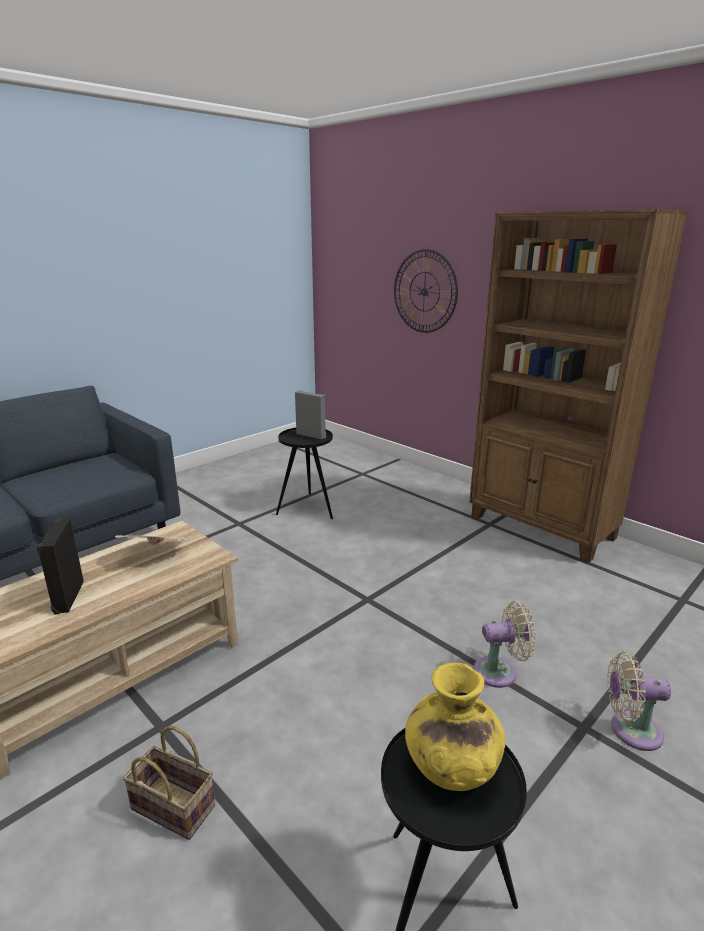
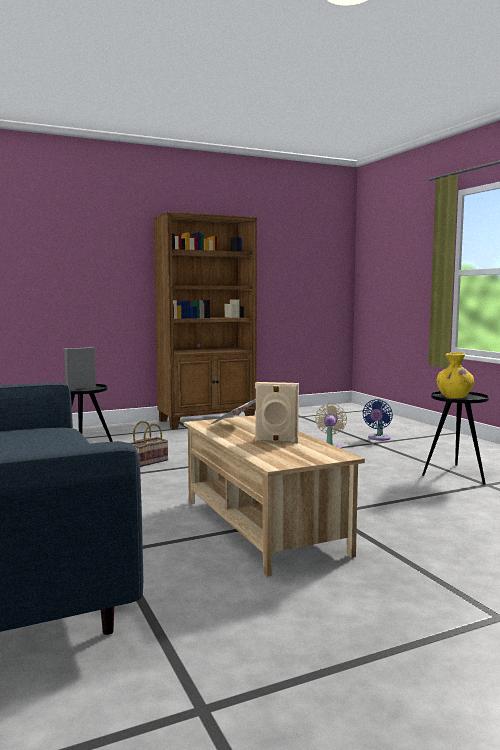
camera: 70 degrees left, 15 degrees down
black speaker [37,518,84,615] -> beige speaker [255,382,299,444]
basket [123,726,215,840] -> basket moved to [130,421,168,467]
wall clock [394,249,458,333] -> none
beige fan [607,652,671,751] -> blue fan [363,399,393,441]

